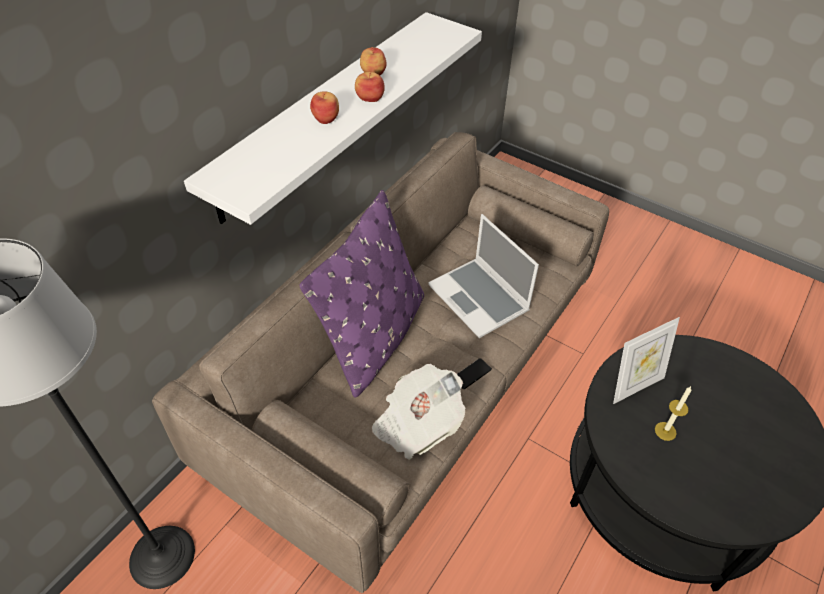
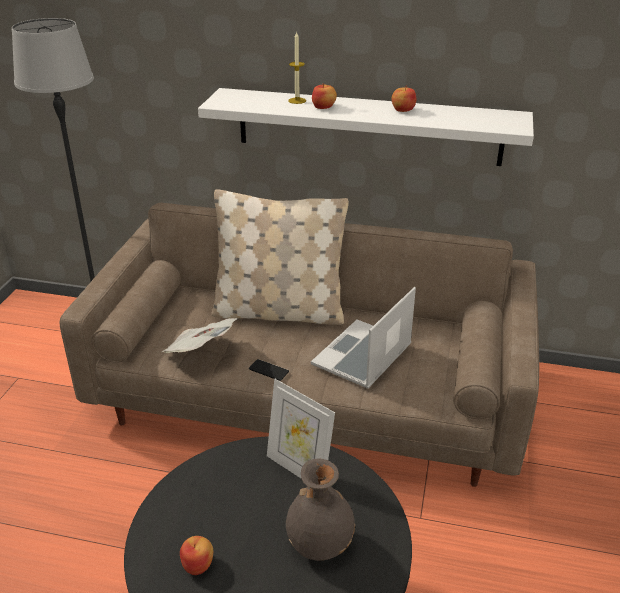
camera: 70 degrees right, 15 degrees down
purple pillow [300,190,424,397] -> beige pillow [211,189,349,325]
apple [355,72,385,102] -> apple moved to [180,536,213,575]
candle [655,387,691,441] -> candle moved to [288,31,306,104]
none -> grey vase [286,458,355,561]

